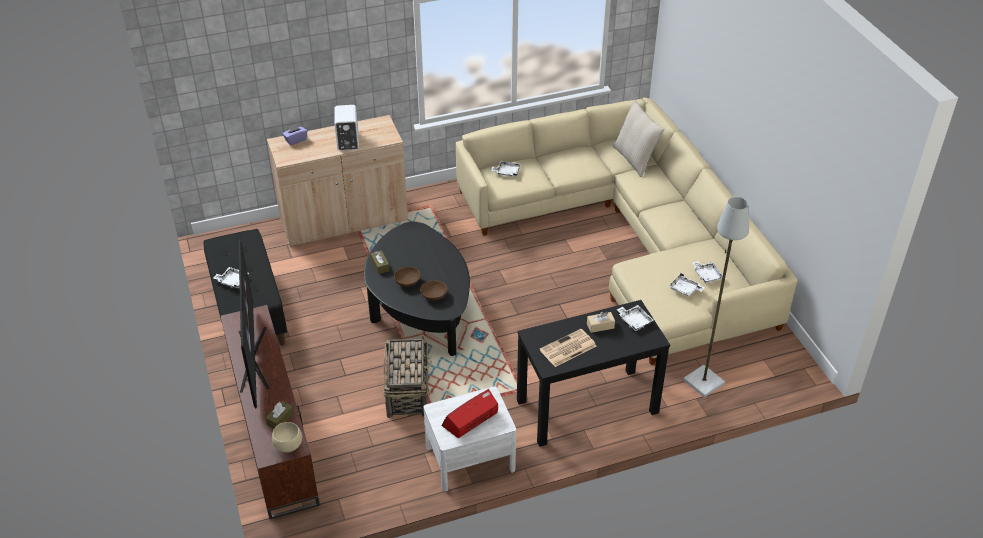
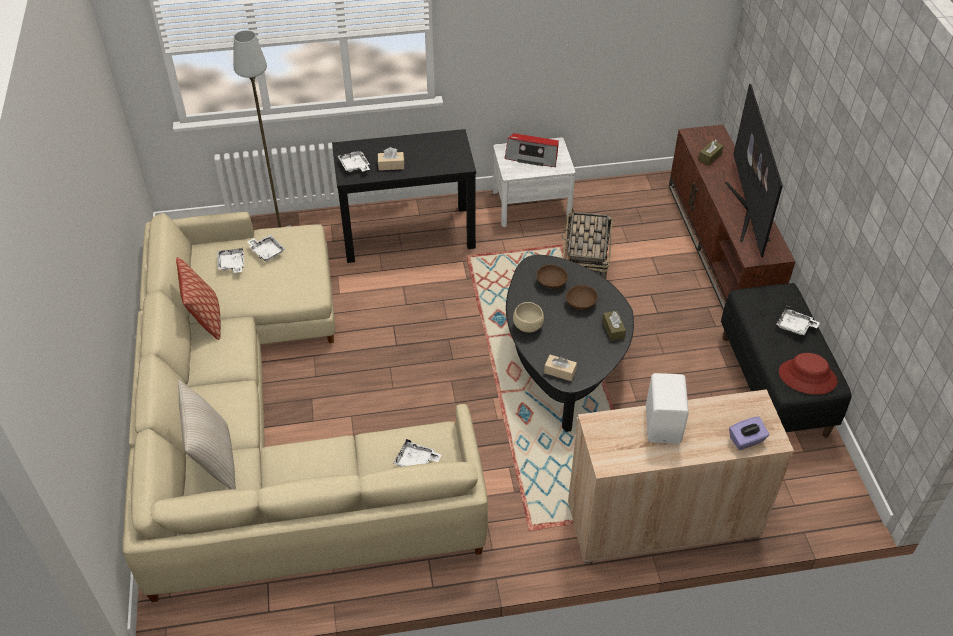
camera: 170 degrees left, 5 degrees up
beige bowl [272,422,302,453] -> beige bowl moved to [513,302,544,333]
radio [442,389,498,438] -> radio turned 45 degrees clockwise [505,133,559,167]
newspaper [540,329,597,367] -> none
none -> pillow [176,257,221,340]
none -> beige tissue box [544,355,577,381]
none -> red hat [779,353,837,395]

